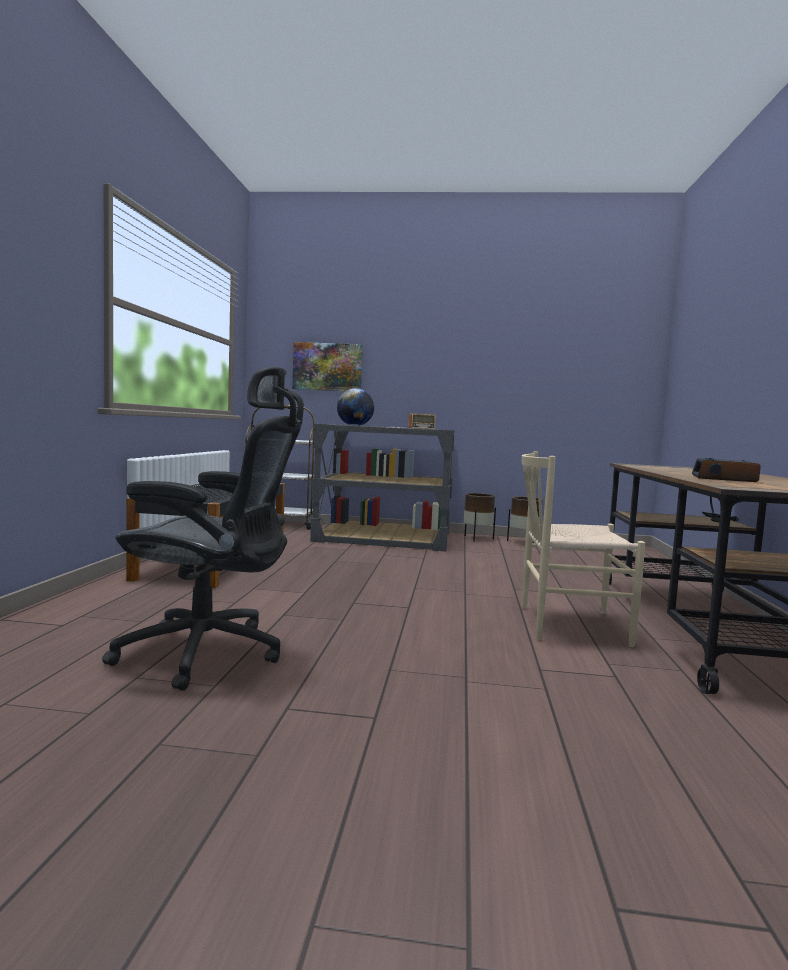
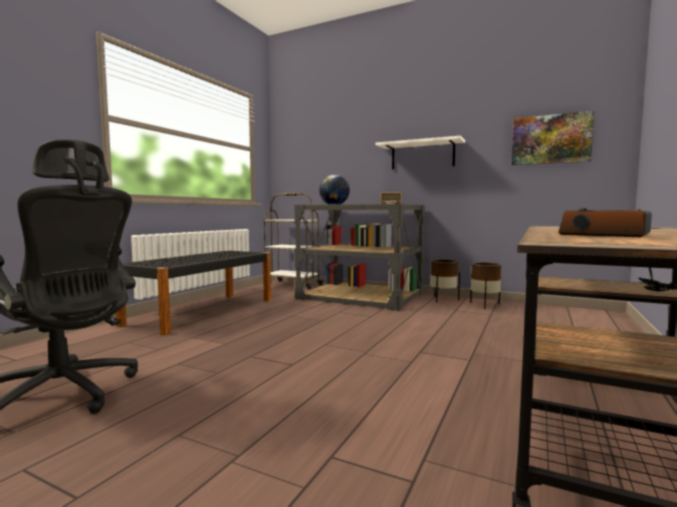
camera: 20 degrees right, 0 degrees up
picture [292,342,363,391] -> picture moved to [511,111,594,165]
beige chair [522,451,645,647] -> none
none -> white shelf [376,136,465,169]

